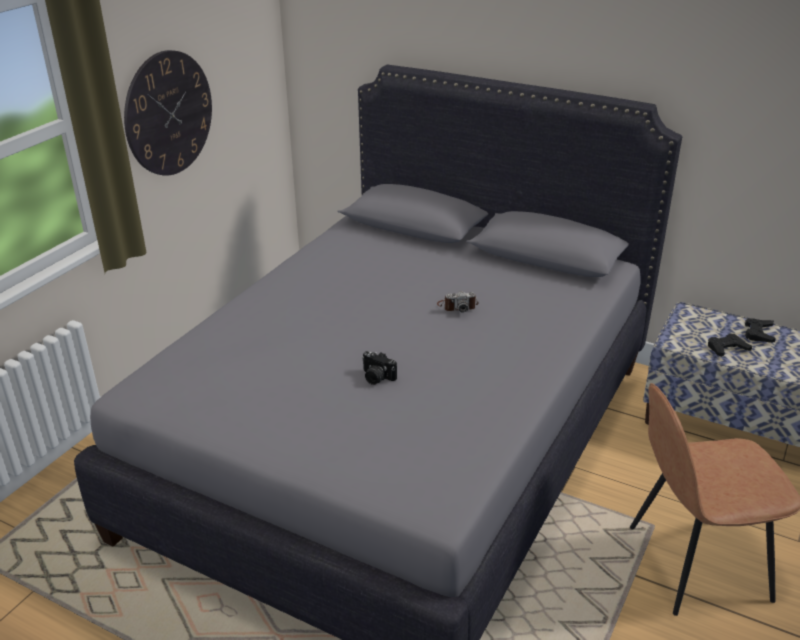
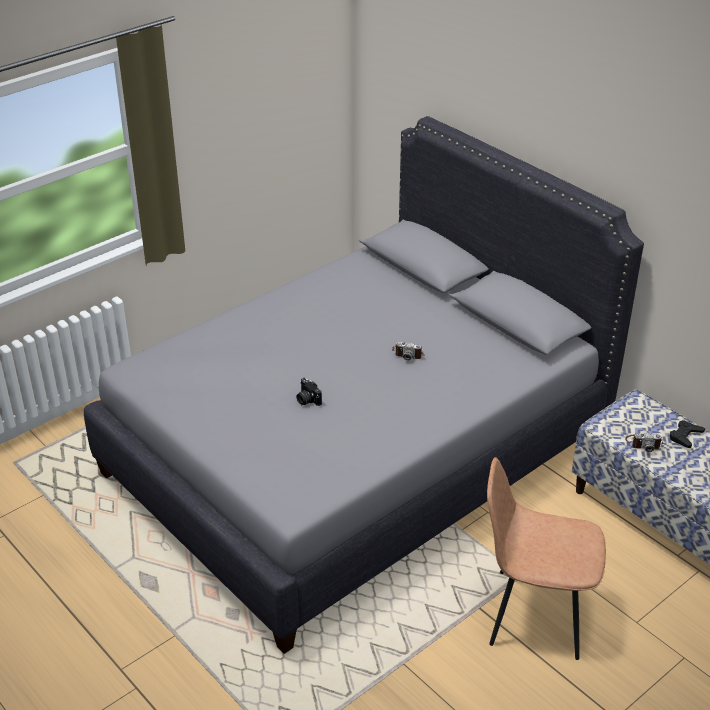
camera: 20 degrees right, 5 degrees up
wall clock [124,50,212,176] -> none
black game controller [708,334,752,357] -> camera [625,433,663,452]

